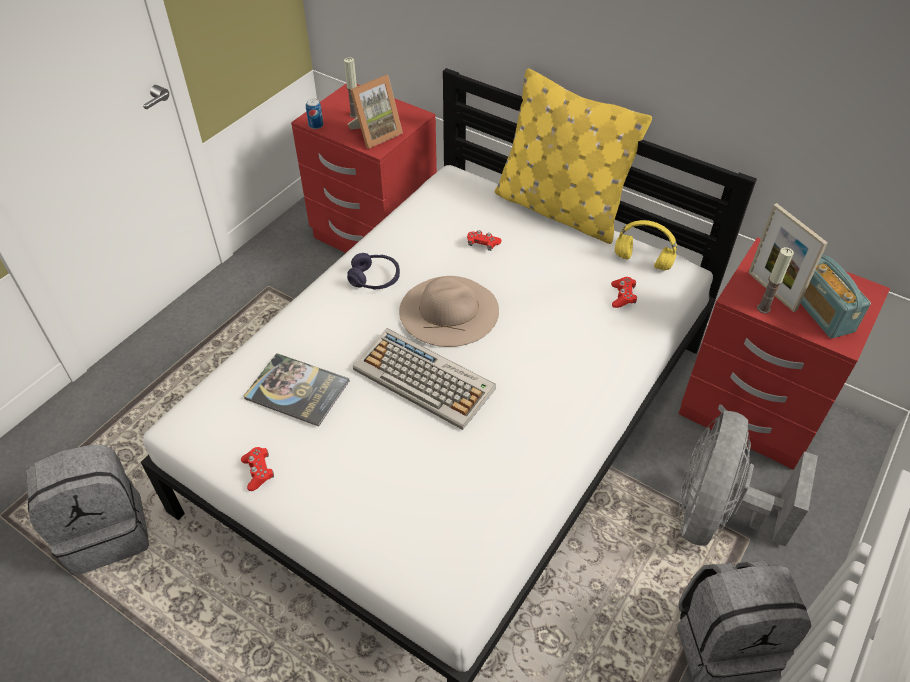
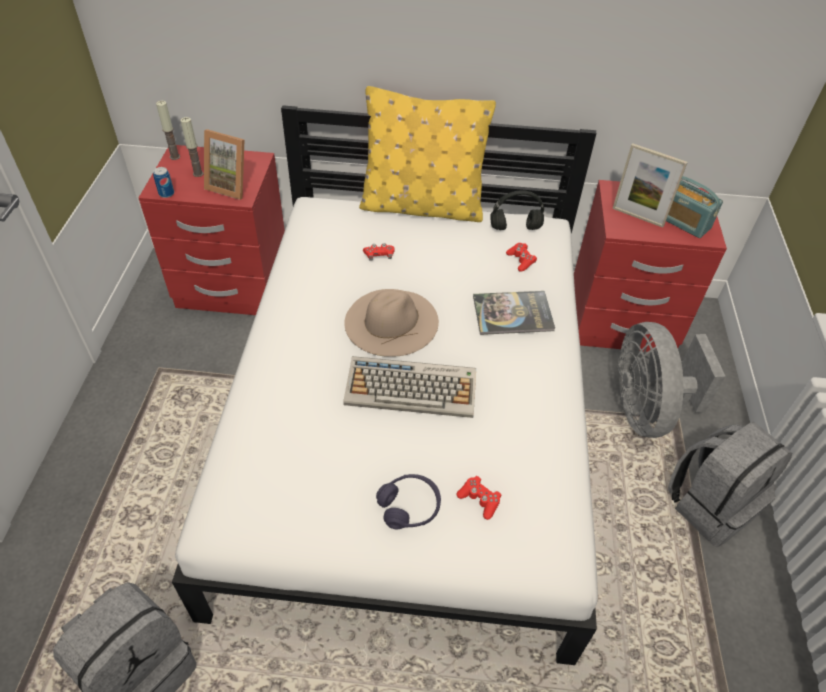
camera: 30 degrees left, 0 degrees up
red game controller [241,447,274,491] -> red game controller moved to [457,476,501,520]
book [244,353,350,427] -> book moved to [473,291,555,335]
purple headphones [347,253,400,289] -> purple headphones moved to [376,474,441,529]
picture frame [348,75,403,149] -> picture frame turned 90 degrees clockwise [204,129,244,200]
yellow headphones [615,220,677,270] -> black headphones [490,190,544,230]
candle [757,247,794,314] -> candle moved to [156,101,180,160]

